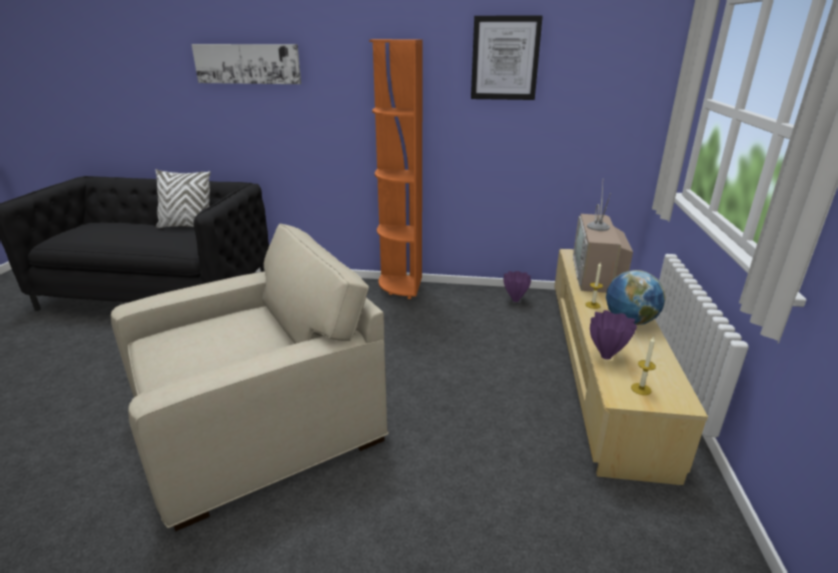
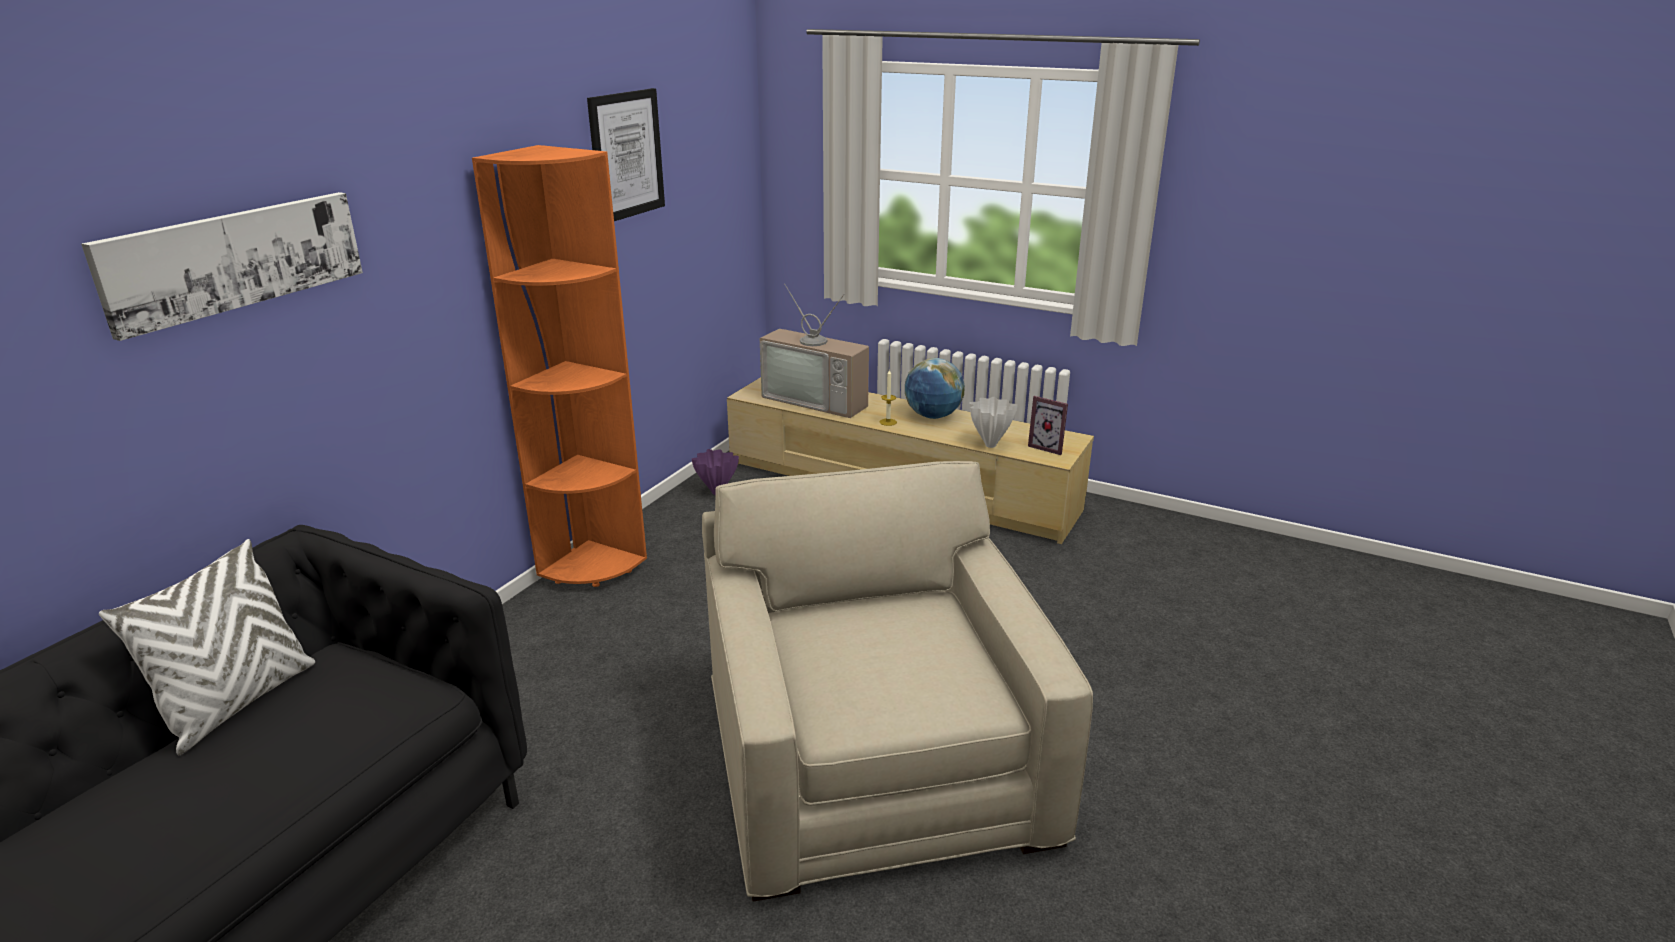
camera: 70 degrees left, 0 degrees up
purple vase [590,310,637,360] -> white vase [969,397,1018,448]
candle [631,337,656,395] -> picture frame [1028,396,1068,455]

